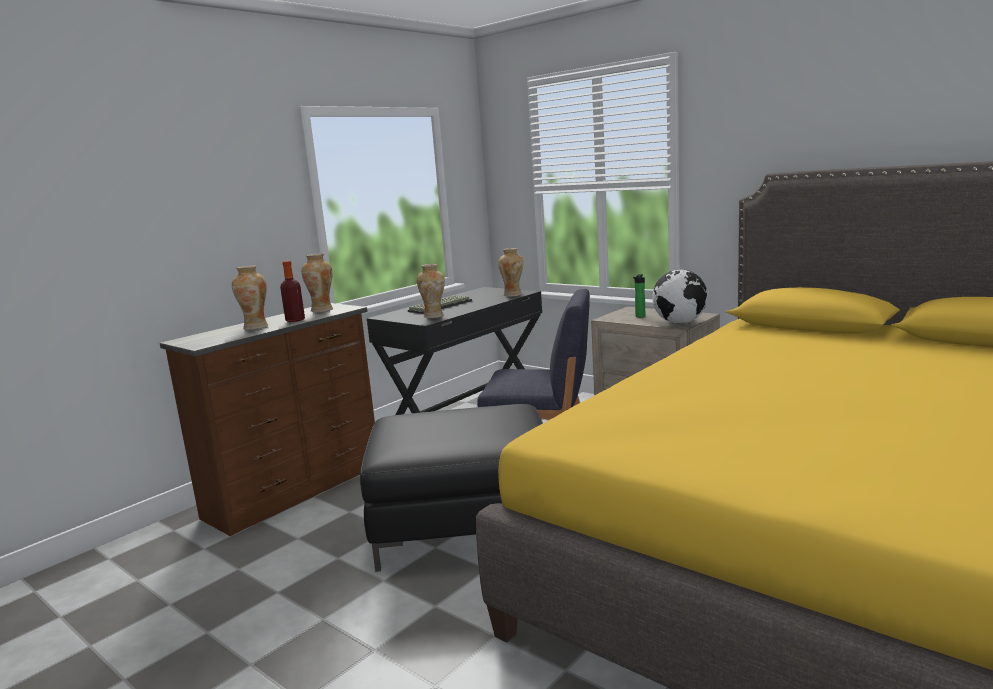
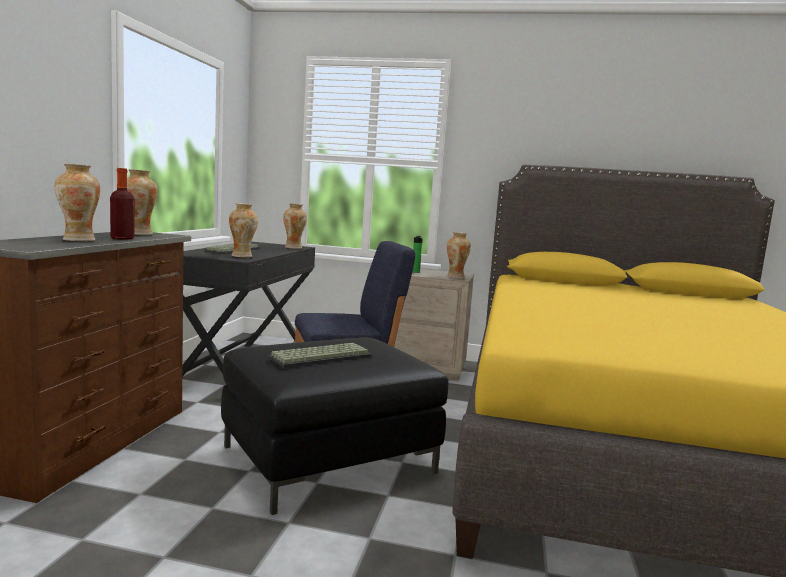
camera: 30 degrees left, 5 degrees down
globe [652,270,708,324] -> vase [447,232,471,279]
none -> keyboard [269,343,372,368]

